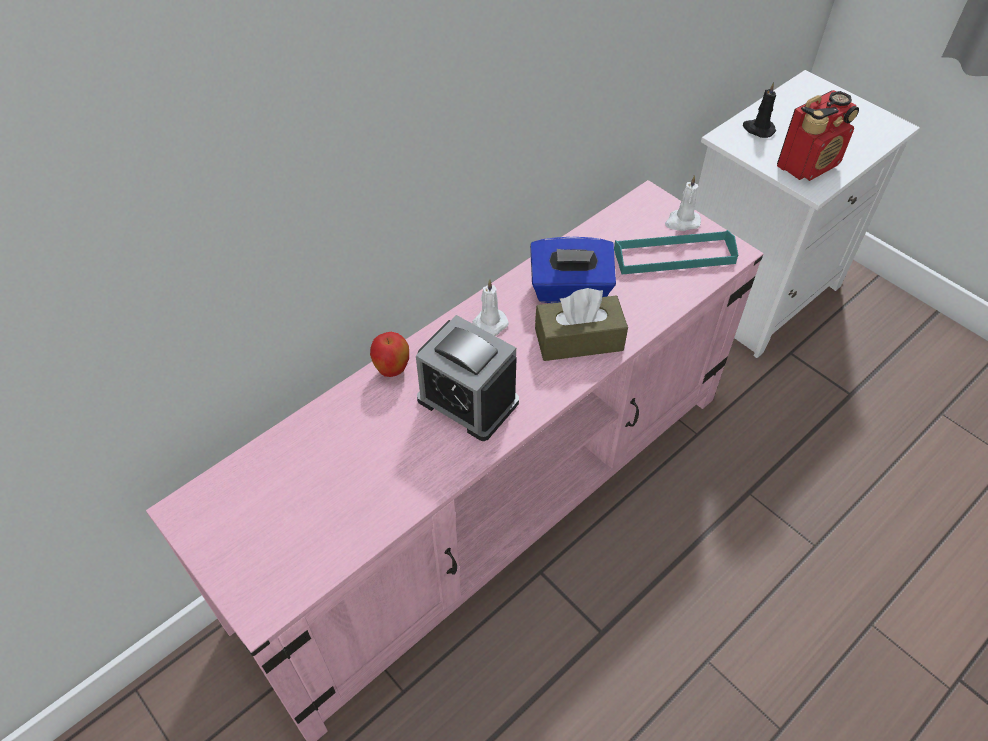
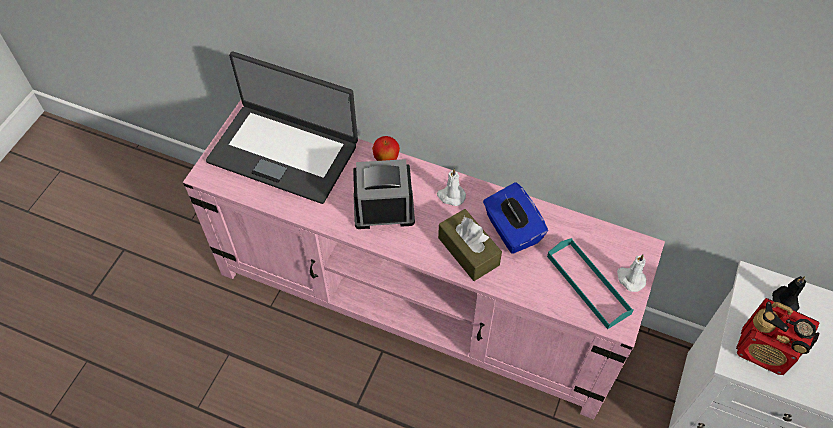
camera: 65 degrees right, 5 degrees up
alarm clock [416,315,519,441] -> alarm clock turned 75 degrees clockwise [353,159,415,229]
none -> laptop [206,52,358,204]

